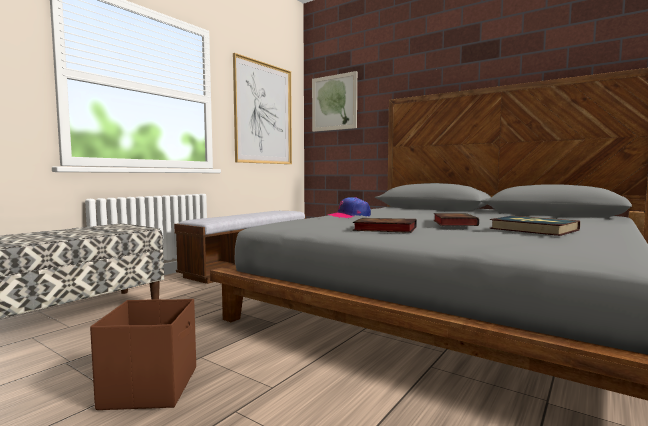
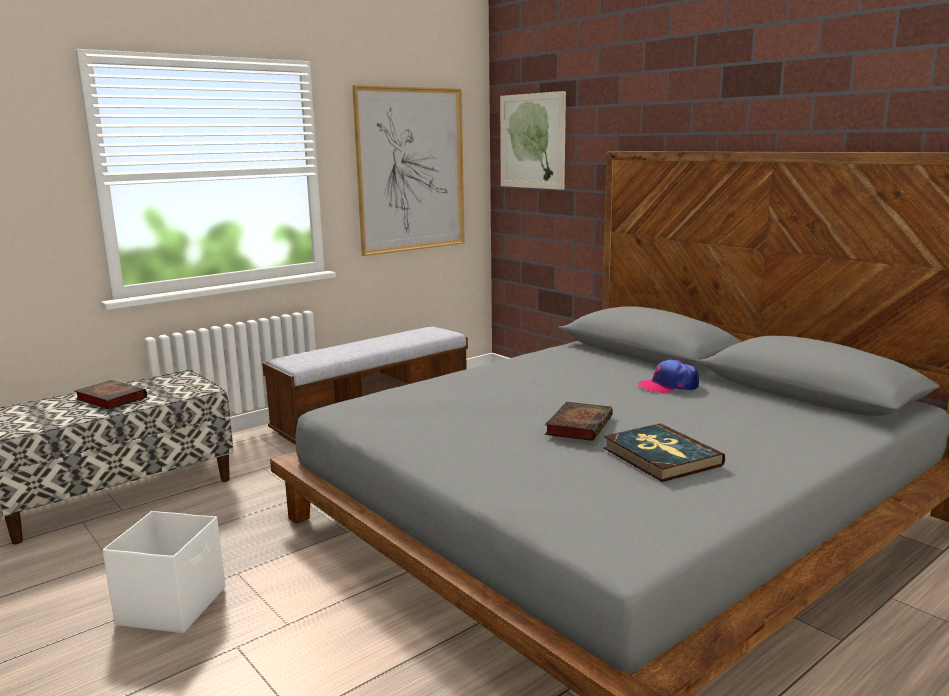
camera: 15 degrees right, 10 degrees up
brown storage box [90,299,196,410] -> white storage box [102,511,225,633]
cap [328,197,371,218] -> cap moved to [637,360,699,393]
book [352,218,417,233] -> book moved to [75,380,147,410]

